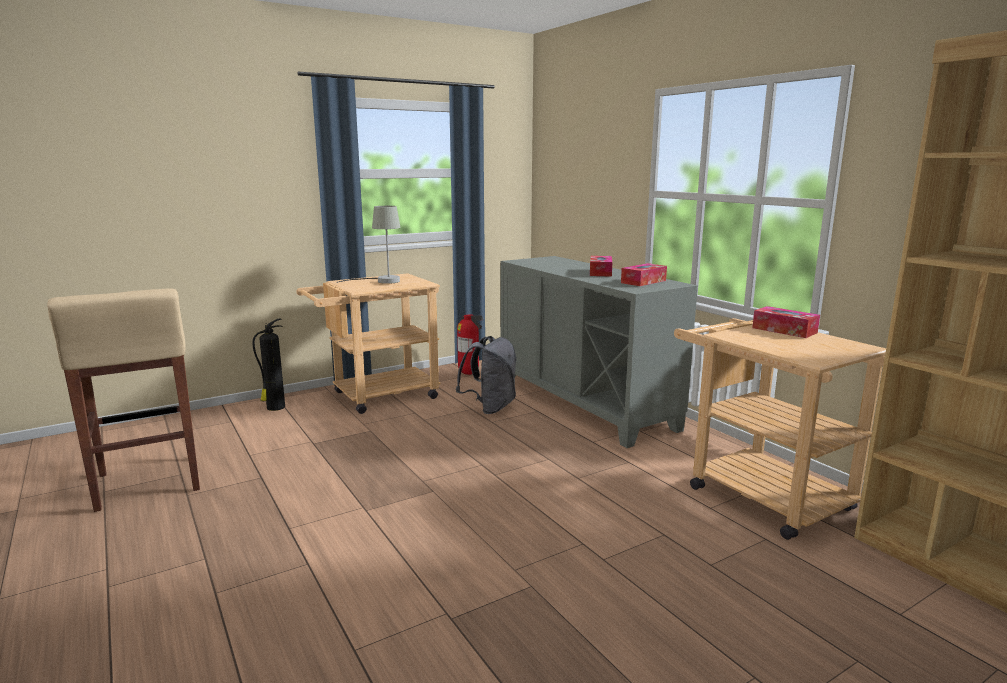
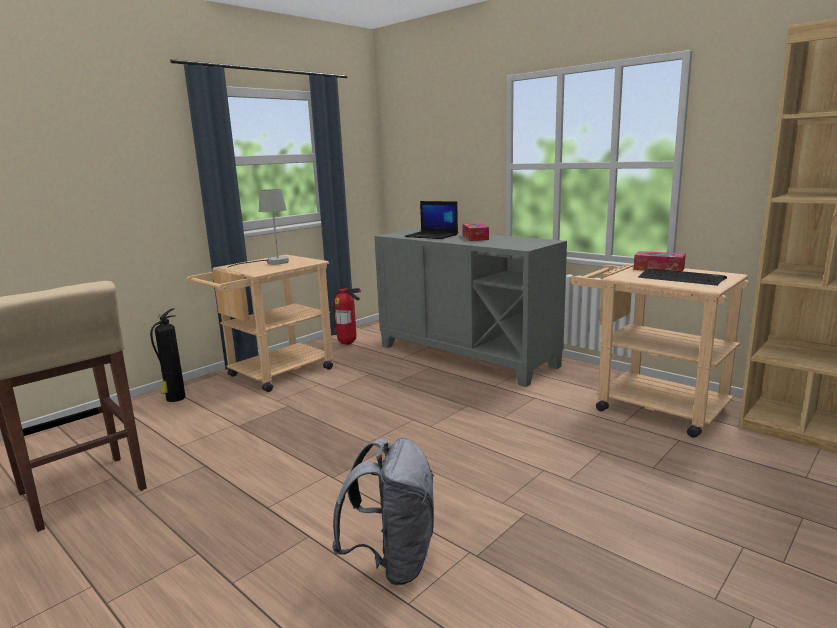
camera: 15 degrees left, 0 degrees up
grey backpack [456,336,517,414] -> grey backpack moved to [332,438,434,586]
tissue box [621,263,667,286] -> none
none -> laptop [404,201,458,239]
none -> keyboard [638,268,727,286]

